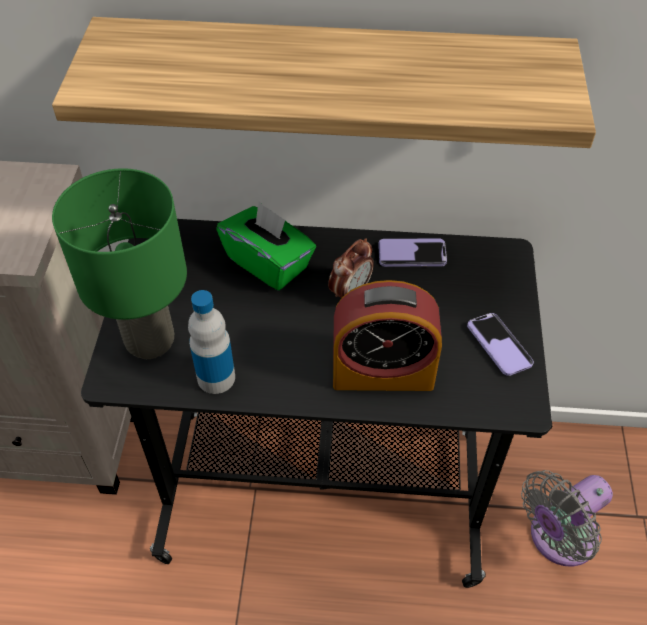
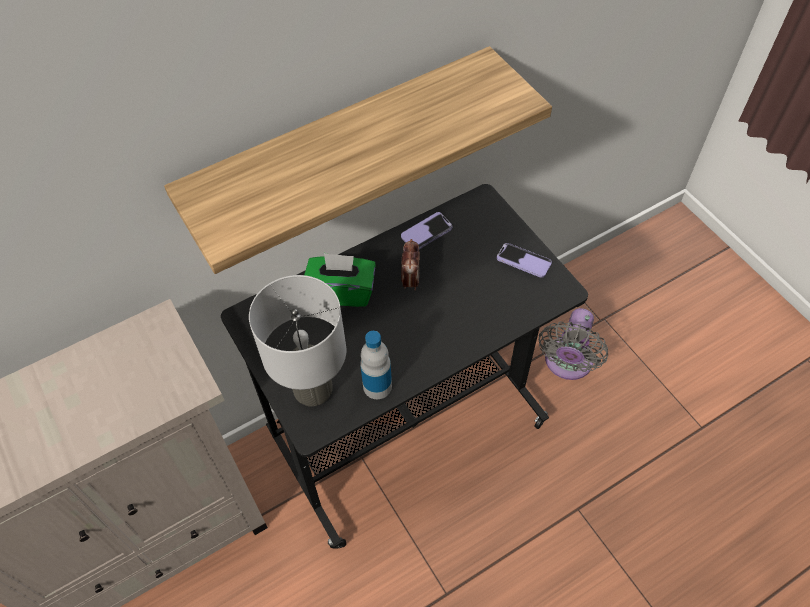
camera: 35 degrees left, 5 degrees up
green table lamp [52,168,187,359] -> white table lamp [249,275,346,407]
alarm clock [333,280,442,391] -> none

